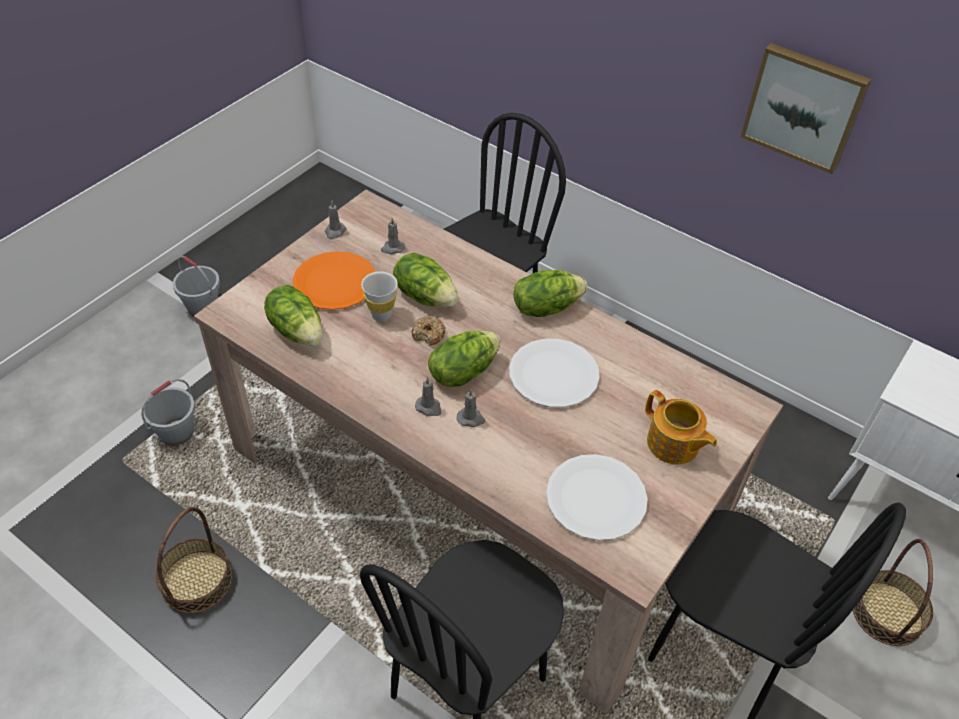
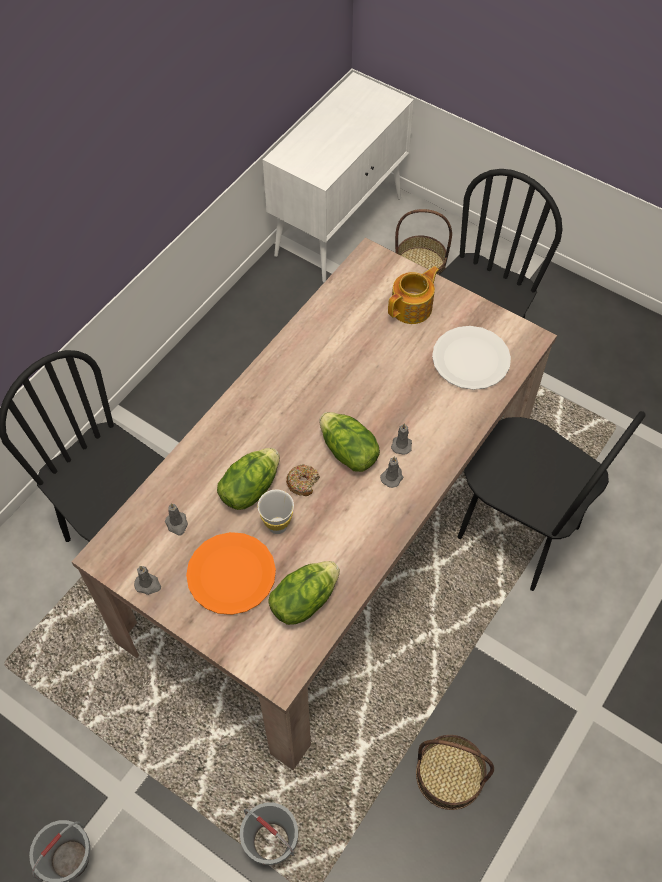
camera: 90 degrees left, 10 degrees up
white plate [509,339,600,407] -> none
lettuce [514,270,587,317] -> none
picture [740,43,871,174] -> none

